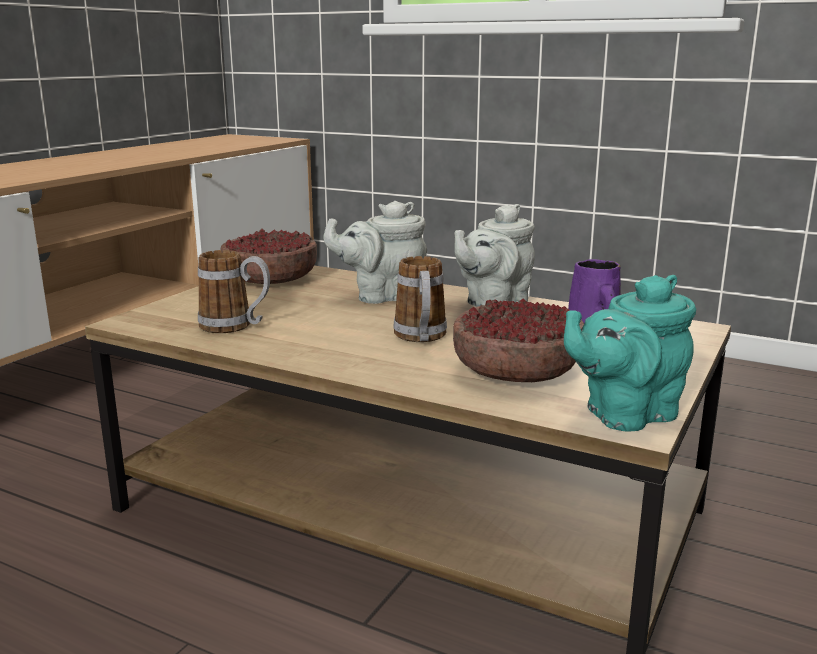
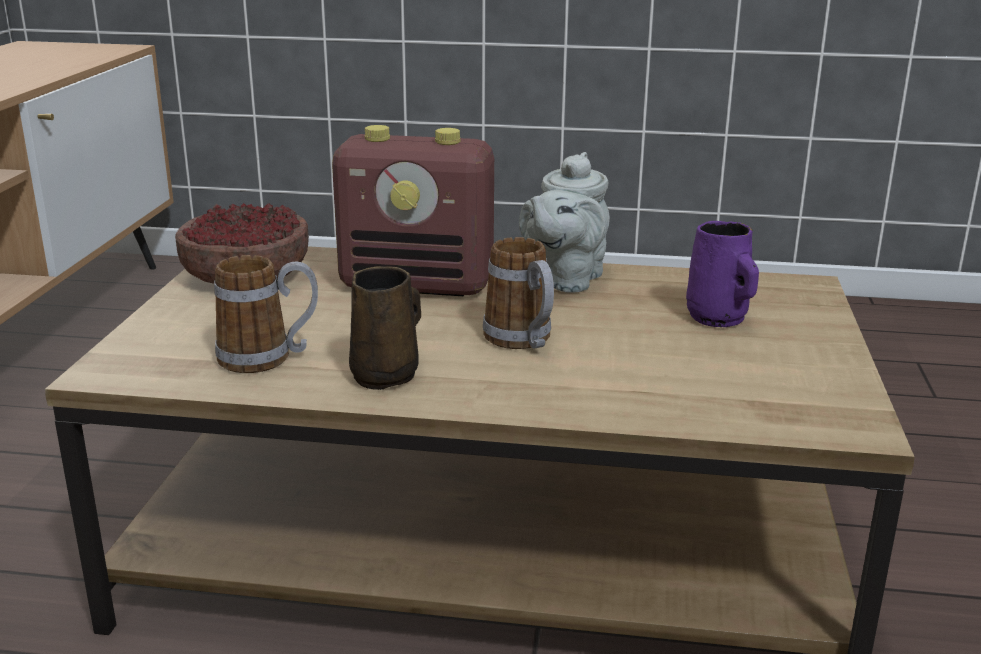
camera: 20 degrees left, 5 degrees up
grey teapot [323,201,427,304] -> radio [332,125,494,296]
bowl [453,298,584,382] -> none
turquoise teapot [564,275,696,432] -> none
none -> brown mug [349,266,421,390]

